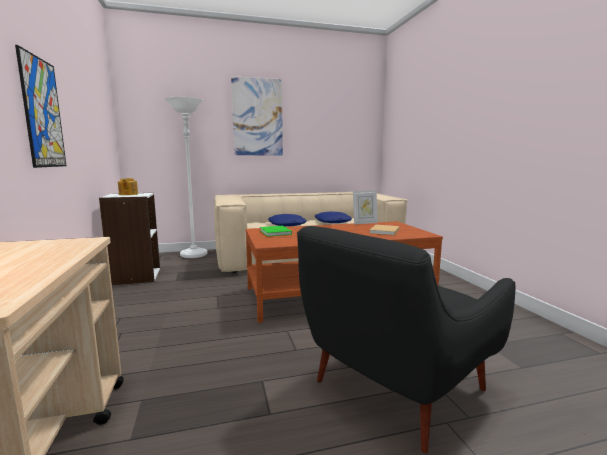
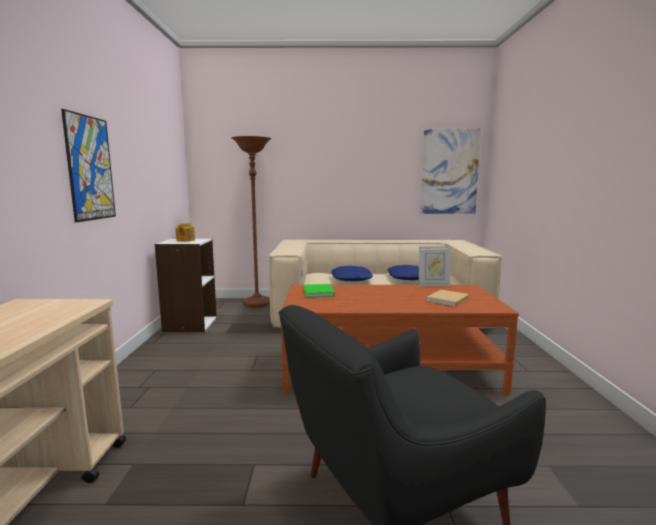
camera: 15 degrees right, 0 degrees up
white floor lamp [165,97,208,258] -> brown floor lamp [232,136,271,308]
picture [231,76,283,155] -> picture moved to [421,128,481,214]

